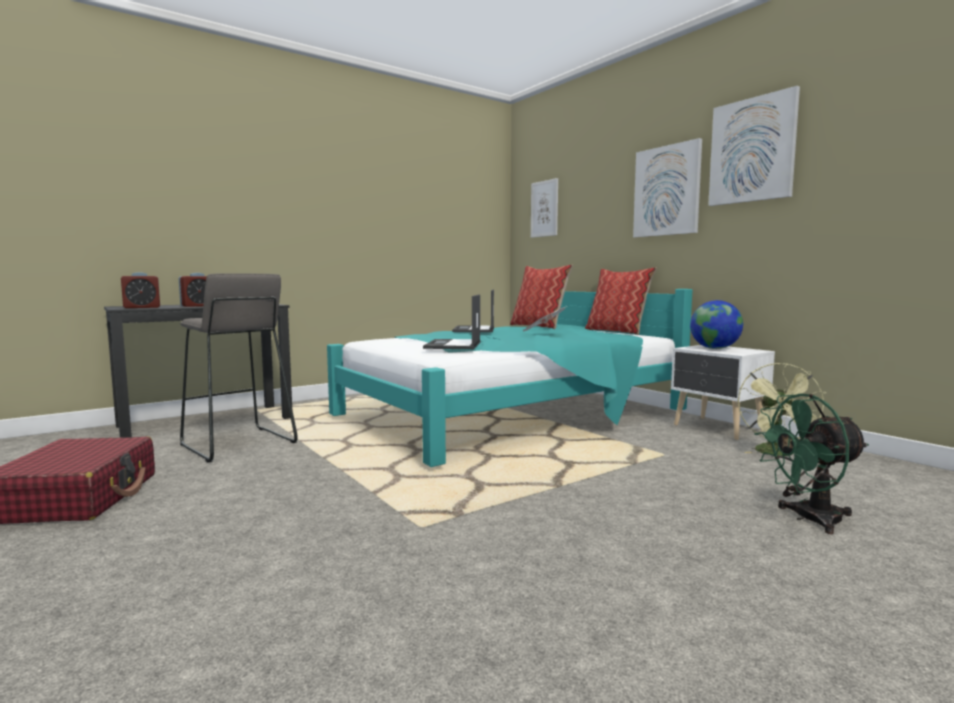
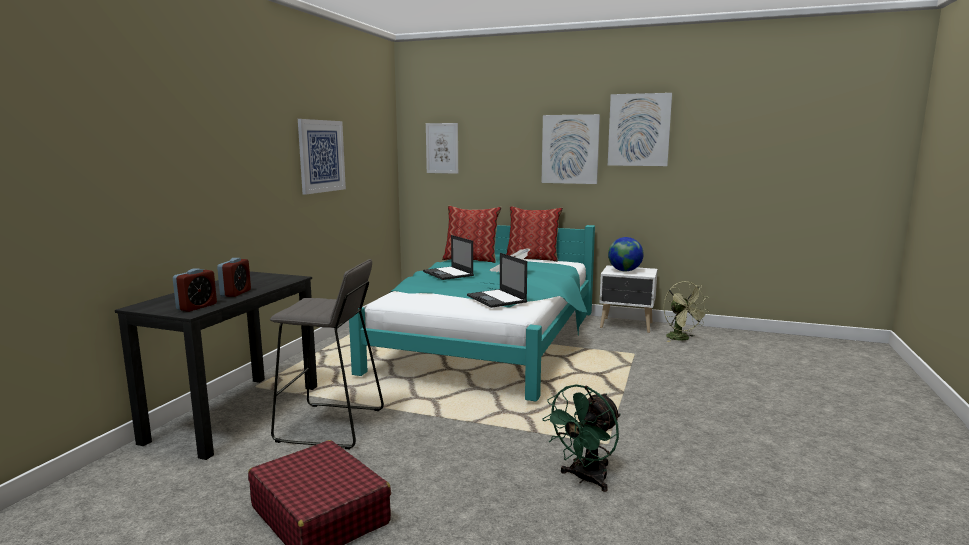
camera: 35 degrees left, 5 degrees up
green fan [754,393,869,534] -> green fan moved to [542,384,621,492]
none -> picture [298,119,346,195]

